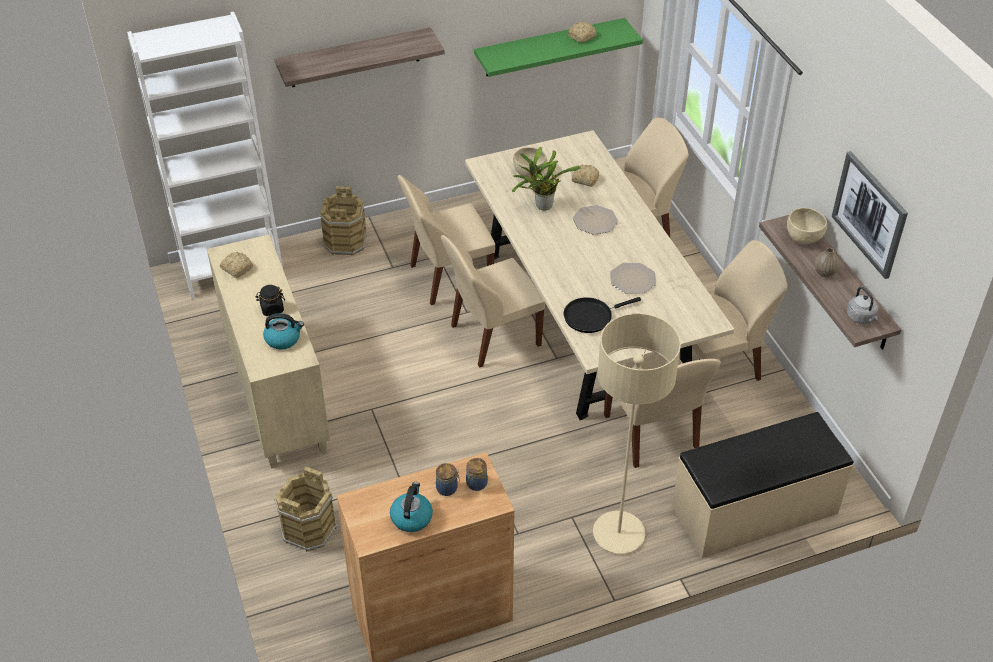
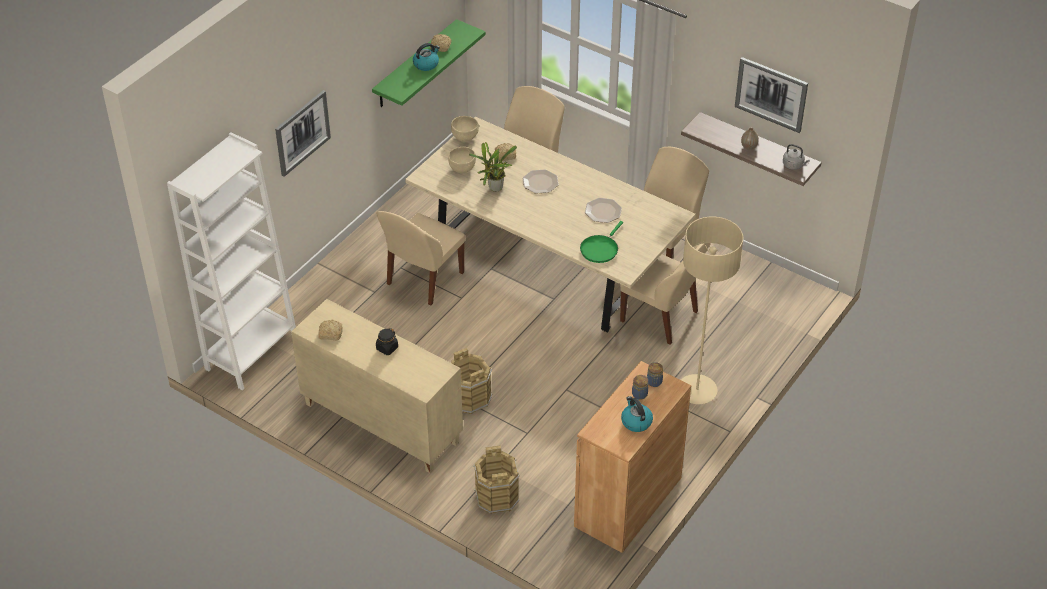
camera: 35 degrees left, 0 degrees up
kettle [263,313,304,349] -> kettle moved to [413,43,440,71]
shelf [274,27,445,87] -> picture [275,90,331,177]
brown bucket [319,186,367,255] -> brown bucket moved to [450,348,492,414]
beige chair [441,235,545,368] -> none
black frying pan [564,297,641,333] -> green frying pan [580,221,623,263]
beige bench [672,412,853,558] -> none
beige bowl [787,208,827,244] -> beige bowl moved to [451,116,479,142]

